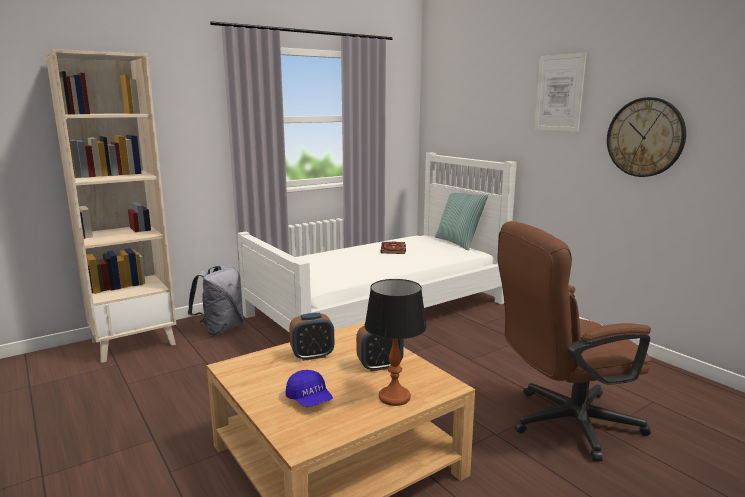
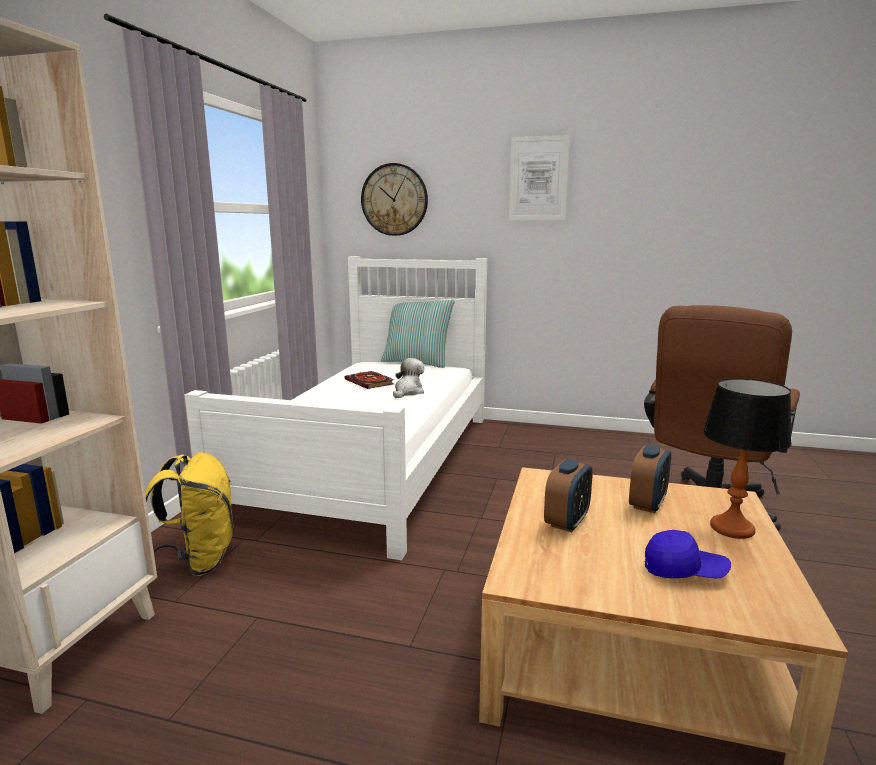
camera: 40 degrees left, 0 degrees up
grey backpack [188,266,244,335] -> yellow backpack [145,452,234,576]
wall clock [607,97,686,177] -> wall clock moved to [361,163,428,236]
none -> plush toy [393,358,424,398]

